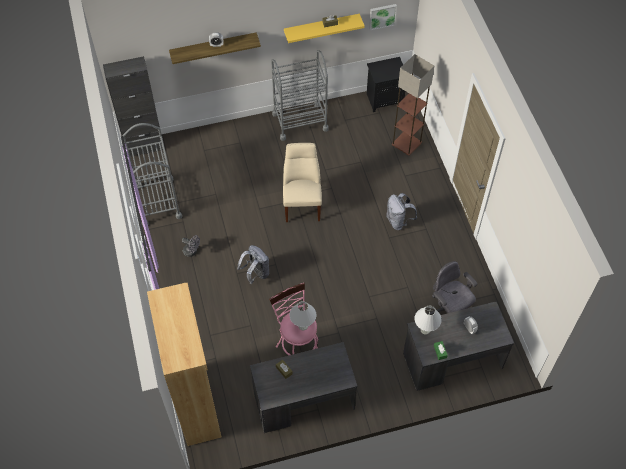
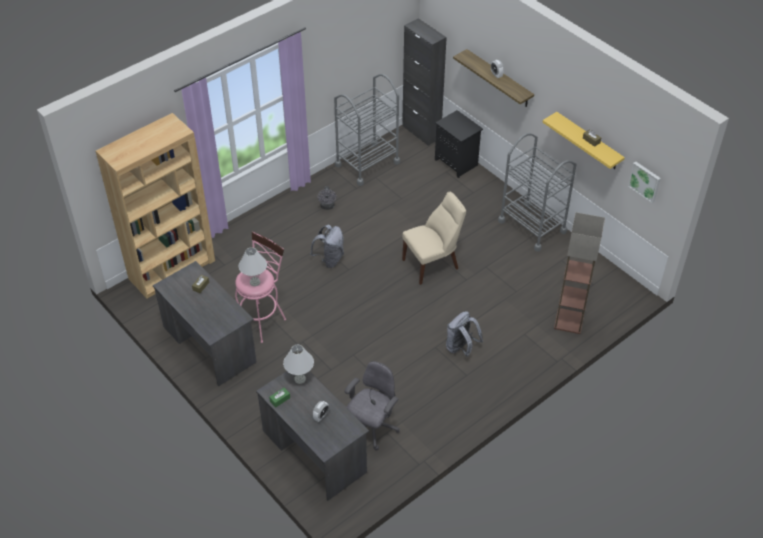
camera: 65 degrees right, 10 degrees down
black nightstand [367,57,405,112] -> black nightstand moved to [435,110,483,178]

